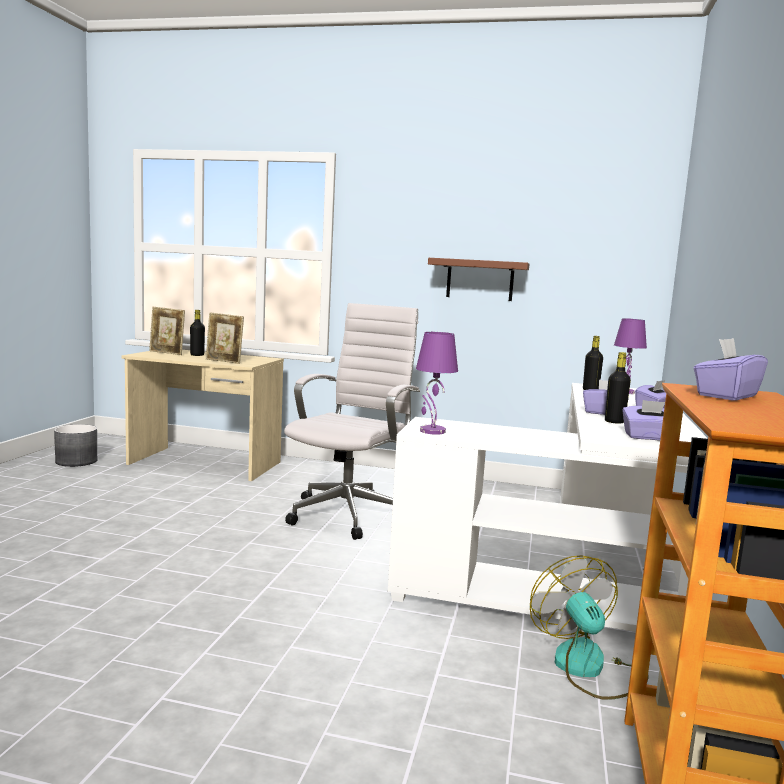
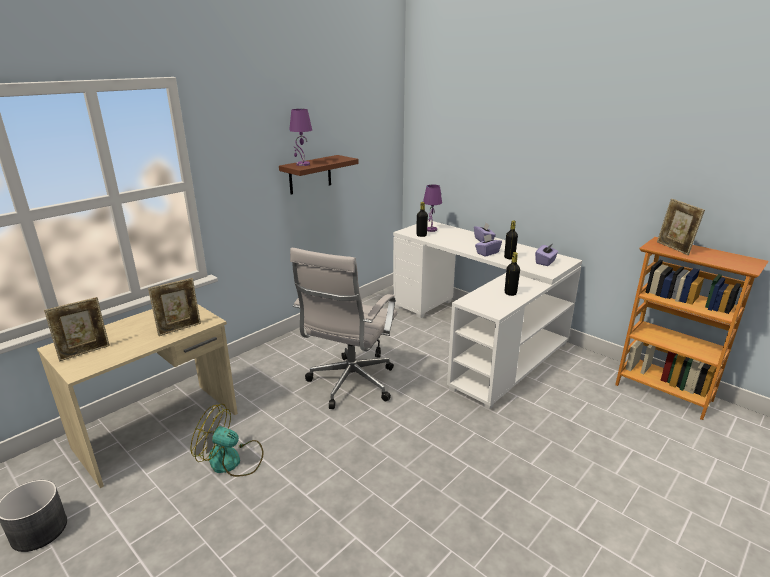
camera: 60 degrees left, 15 degrees up
black bottle [190,310,205,356] -> black bottle moved to [505,252,520,296]
white office chair [284,303,420,540] -> white office chair turned 120 degrees counterclockwise [290,248,397,409]
purple table lamp [416,332,458,435] -> purple table lamp moved to [289,109,312,166]
fan [530,555,649,700] -> fan moved to [191,404,264,477]
purple tissue box [694,338,768,401] -> picture frame [657,199,705,255]

